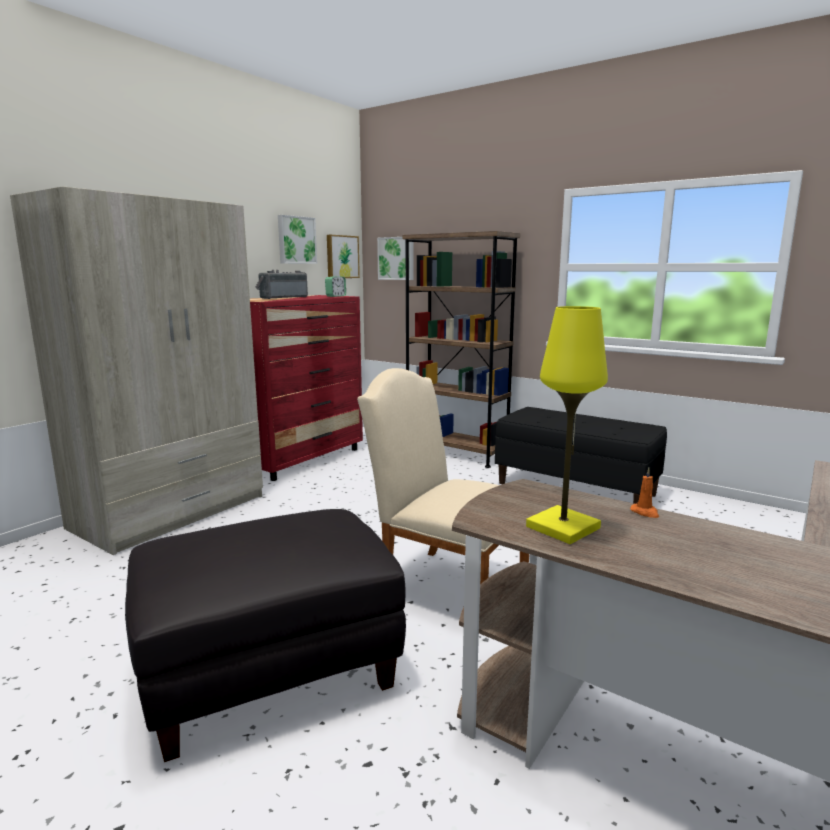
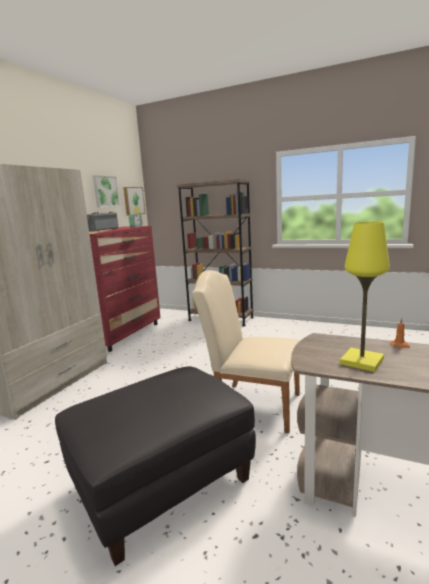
camera: 10 degrees left, 0 degrees up
picture [377,237,413,280] -> none
black bench [495,407,667,504] -> none

